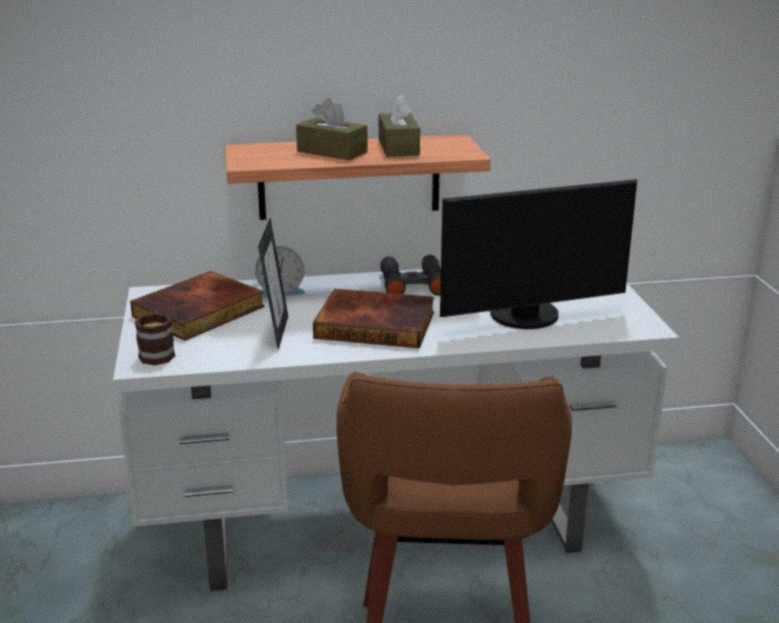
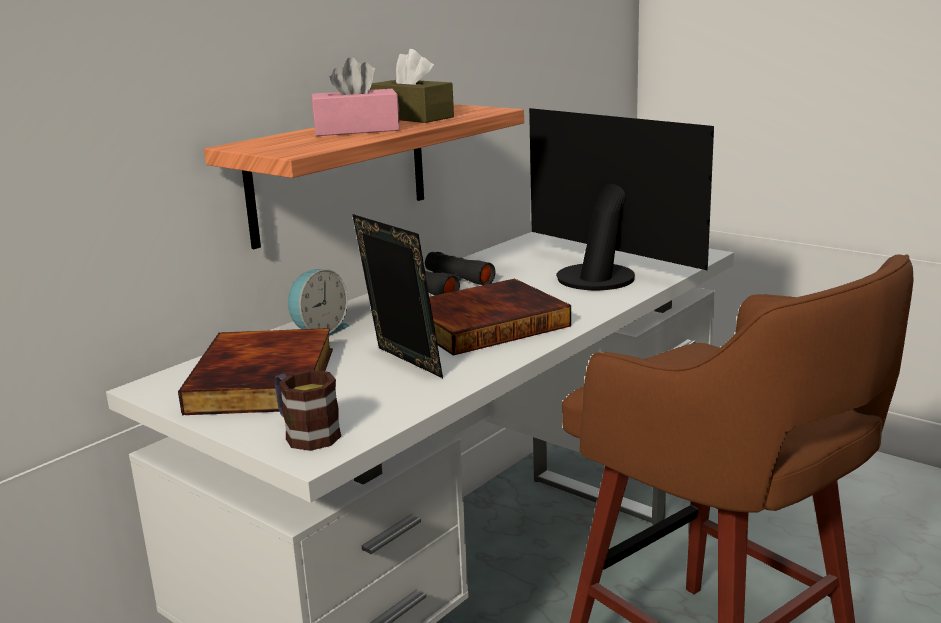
camera: 40 degrees left, 5 degrees down
brown tissue box [296,98,368,160] -> pink tissue box [311,57,400,136]
monitor [440,179,637,329] -> monitor turned 75 degrees counterclockwise [529,108,714,290]

